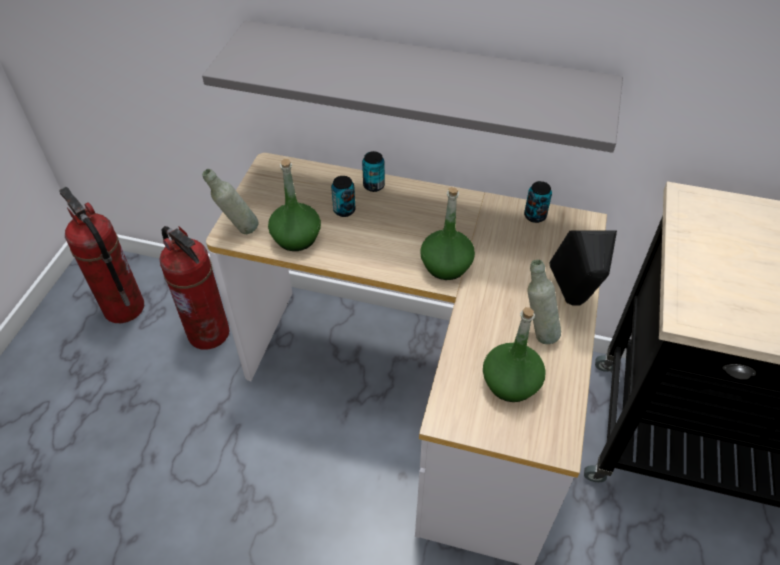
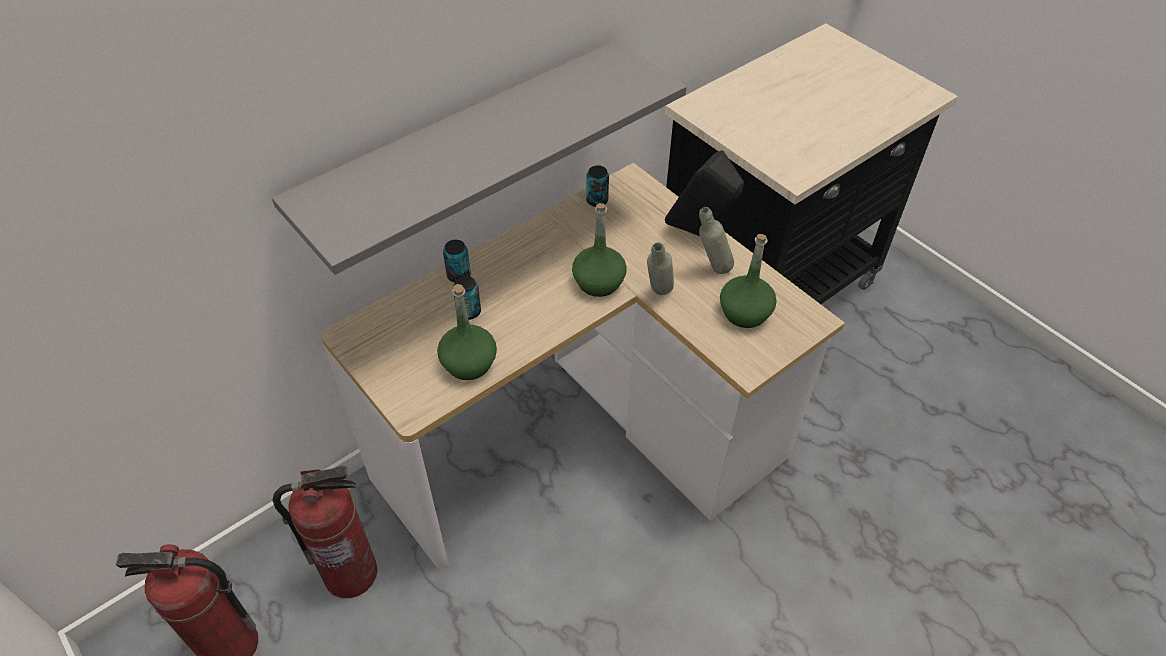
camera: 55 degrees left, 0 degrees up
grey bottle [202,169,258,234] -> grey bottle moved to [647,242,674,295]

